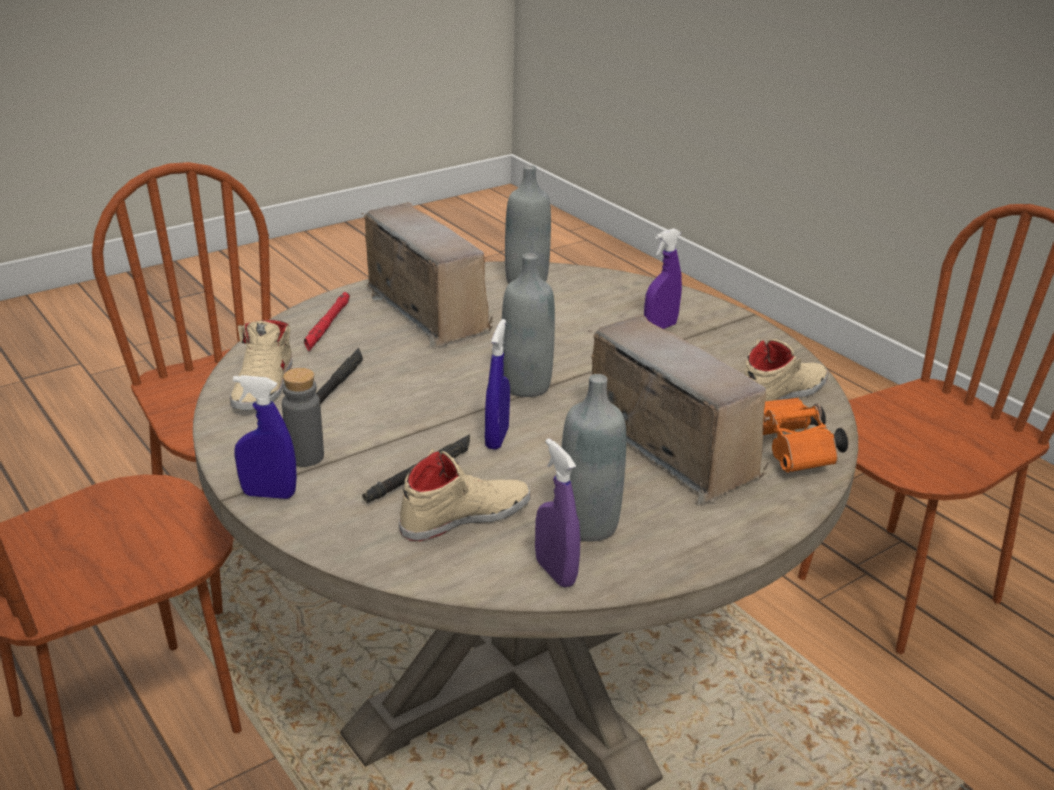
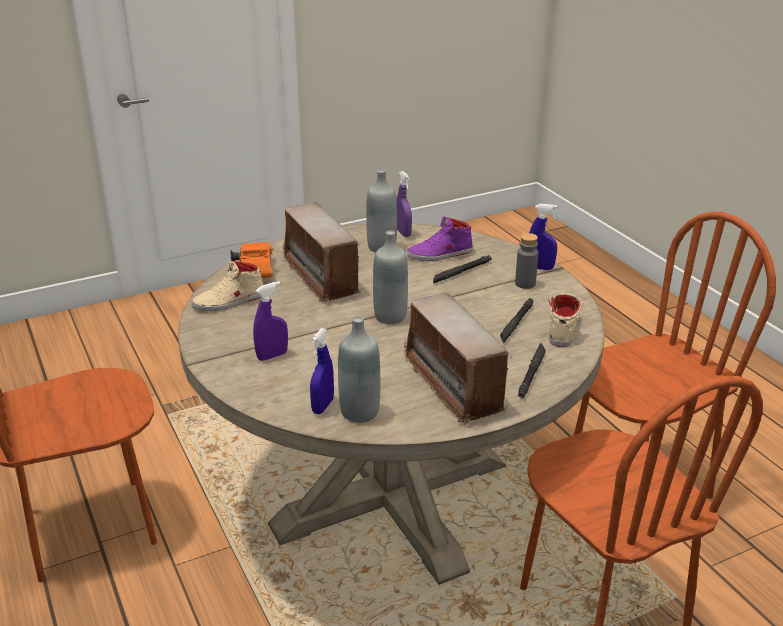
camera: 170 degrees left, 0 degrees up
red flashlight [304,292,350,352] -> black flashlight [518,343,545,398]
beige shoe [399,449,530,541] -> purple shoe [407,216,473,261]
blue spray bottle [485,319,510,450] -> blue spray bottle moved to [310,328,334,414]

